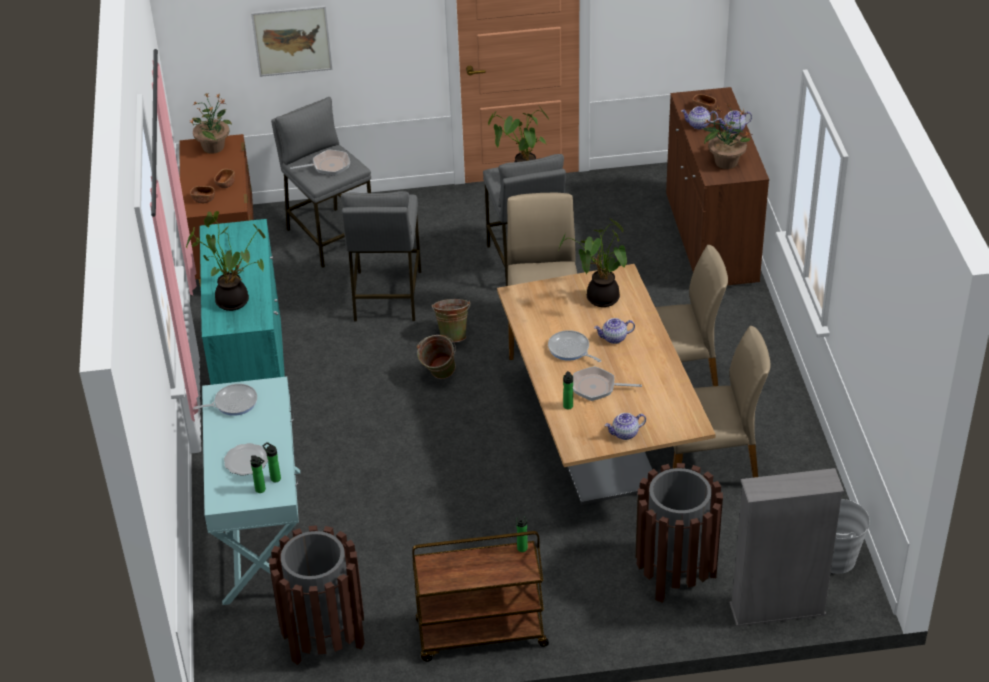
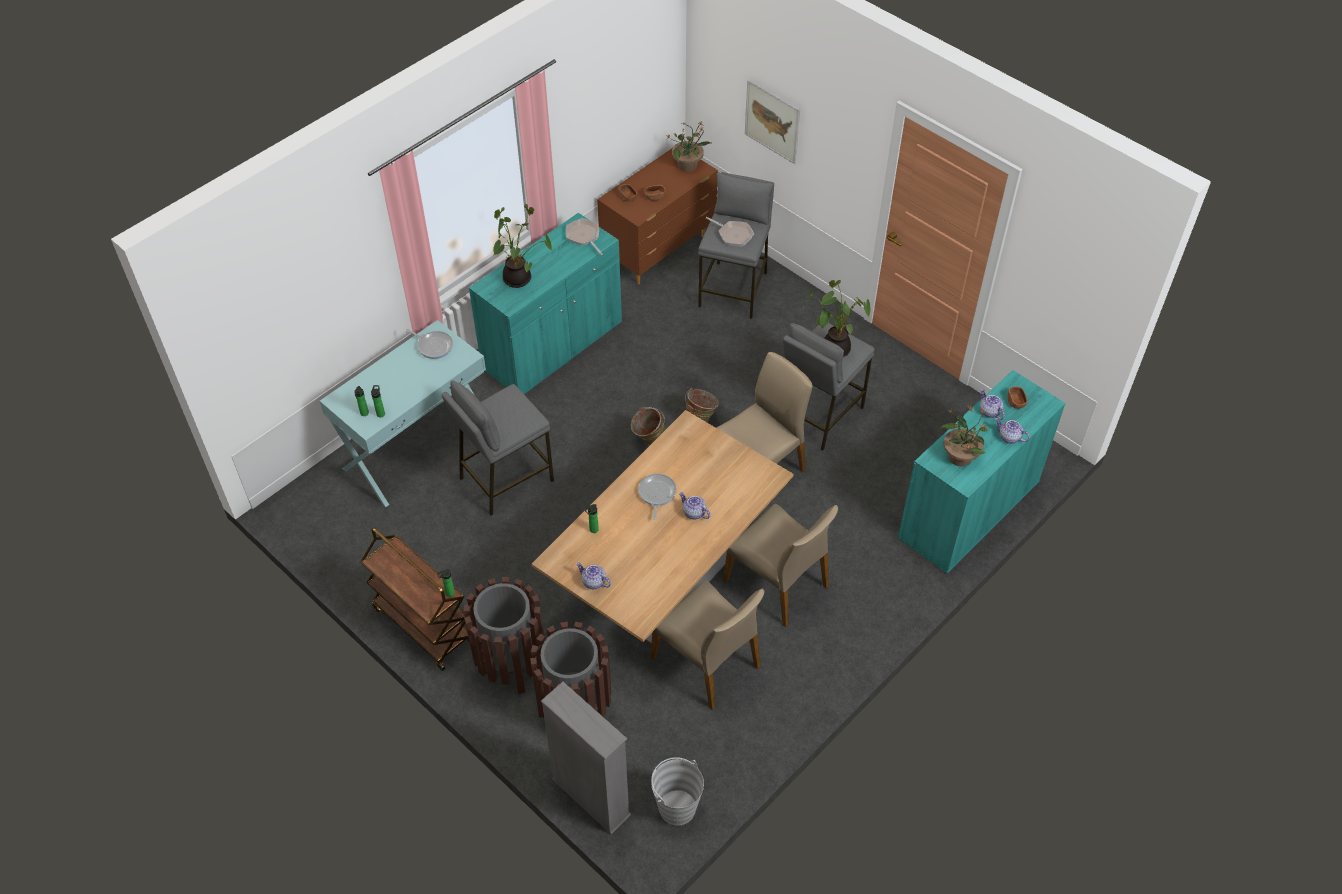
camera: 50 degrees right, 10 degrees up
plate [224,443,268,475] -> none
brown trash can [269,525,365,665] -> brown trash can moved to [464,577,544,694]
grey stool [341,191,421,321] -> grey stool moved to [442,381,554,516]
potted plant [559,218,628,307] -> none
frying pan [573,366,642,401] -> frying pan moved to [566,218,603,255]
brown cabinet [666,87,769,286] -> turquoise cabinet [898,370,1066,574]

